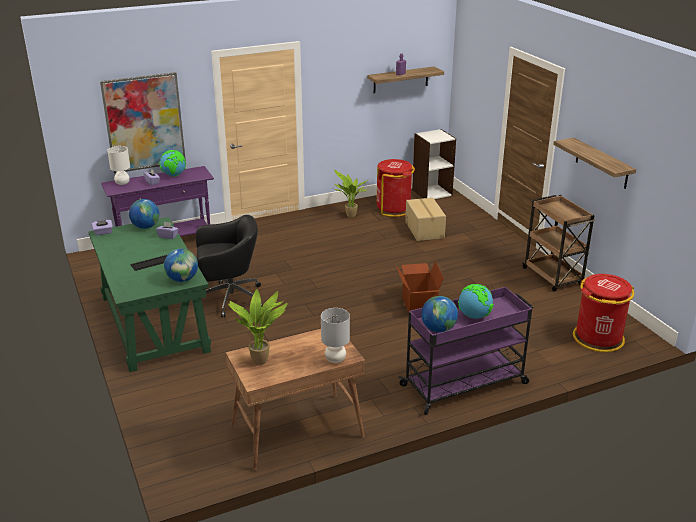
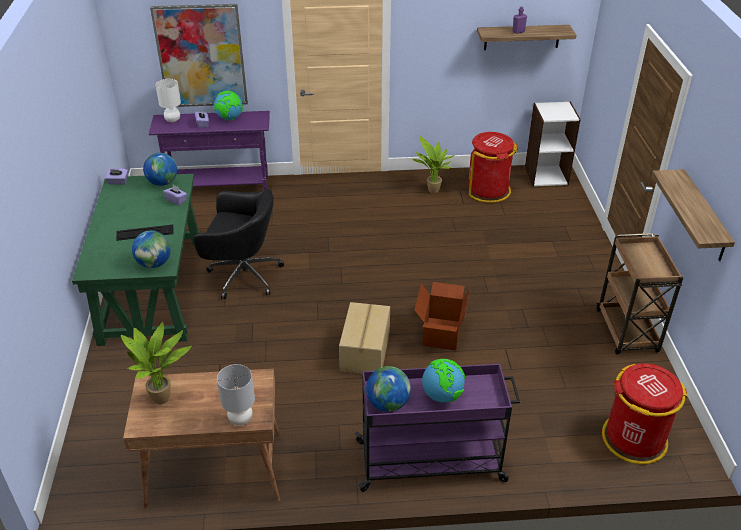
camera: 20 degrees right, 10 degrees up
cardboard box [405,198,446,241] -> cardboard box moved to [339,302,390,374]

